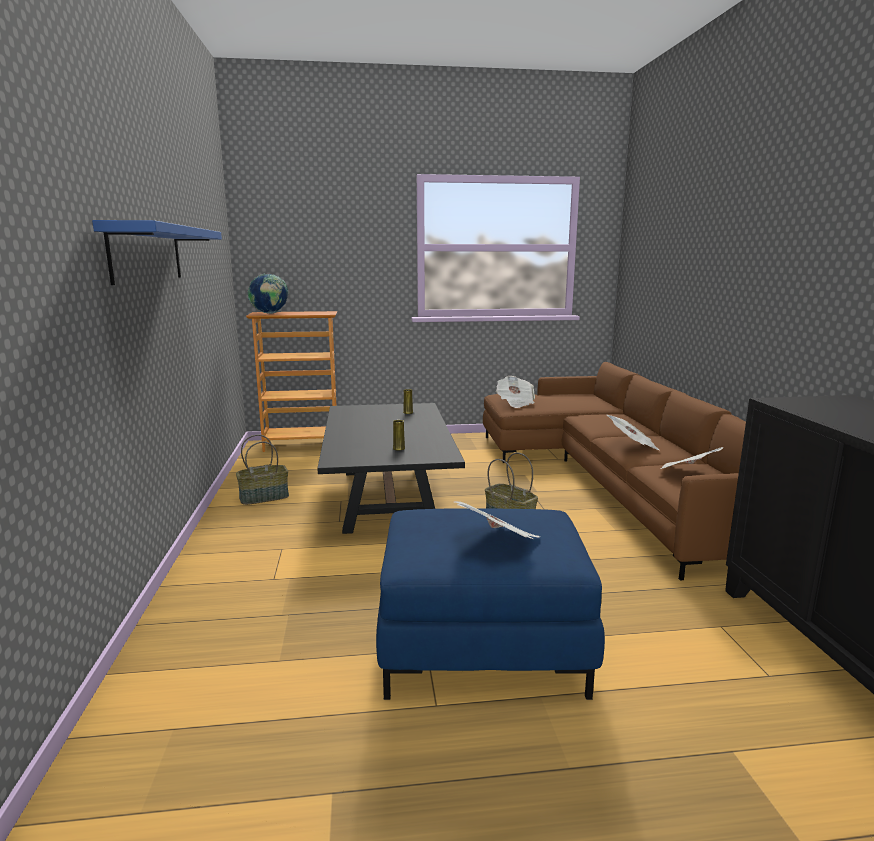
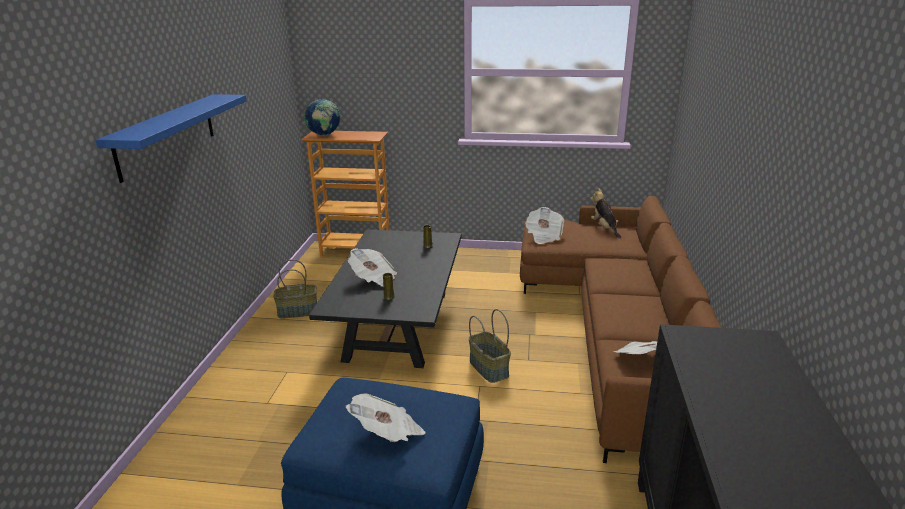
camera: 15 degrees right, 10 degrees up
newspaper [607,415,659,450] -> newspaper moved to [348,248,397,287]
none -> plush toy [590,188,621,238]

